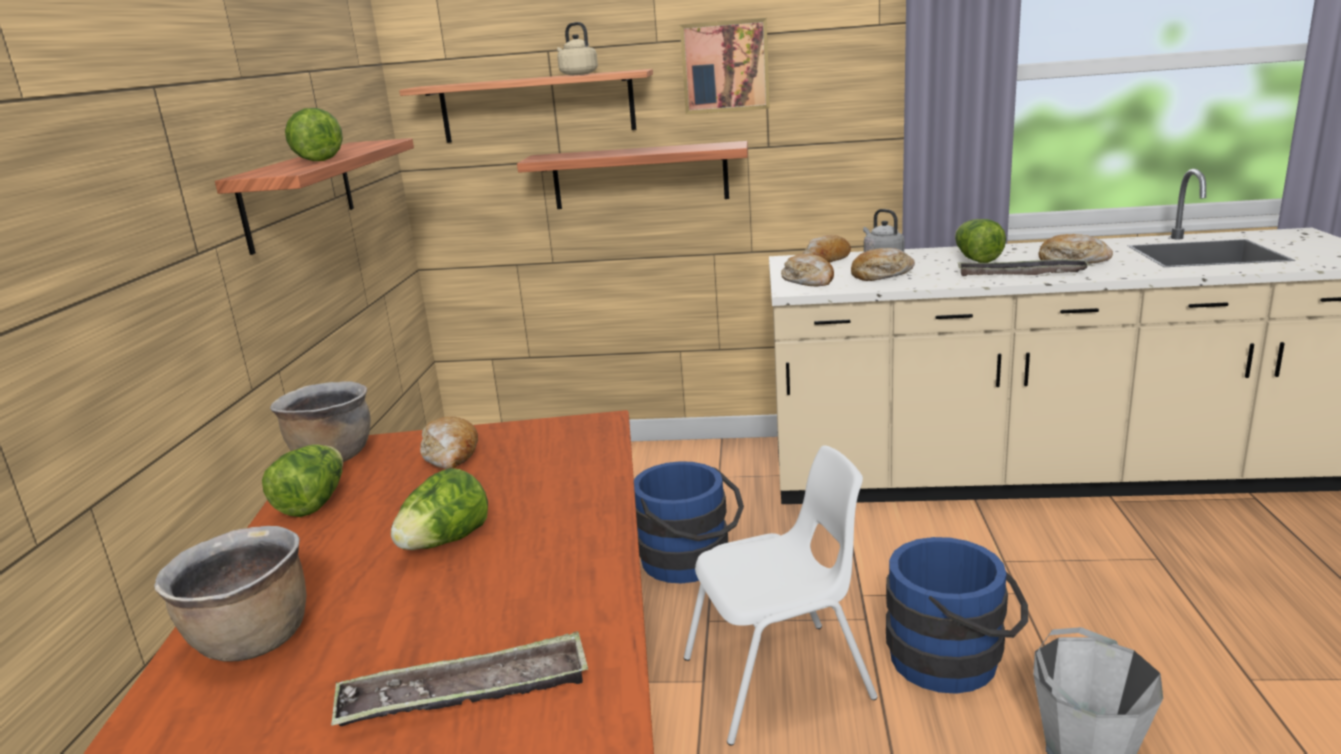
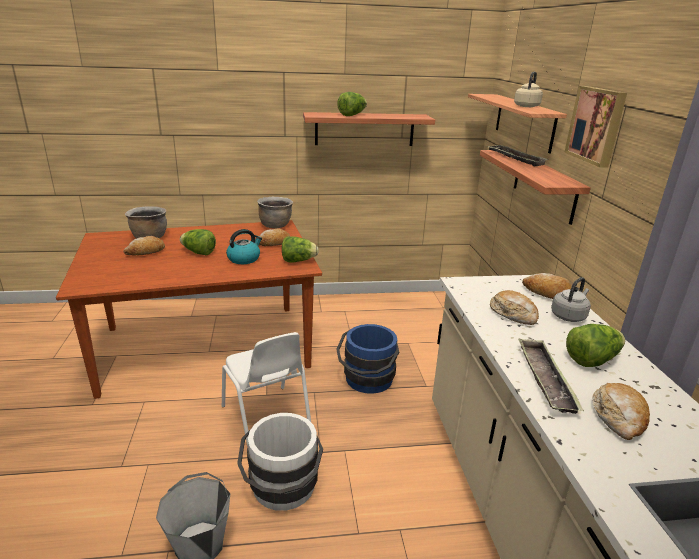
camera: 75 degrees right, 5 degrees up
lettuce [262,444,343,517] -> lettuce moved to [282,236,319,262]
tray [331,631,588,726] -> tray moved to [488,145,549,166]
bread [781,254,834,286] -> bread moved to [124,236,165,256]
blue bucket [886,537,1028,694] -> white bucket [237,413,323,511]
none -> kettle [226,229,262,264]

